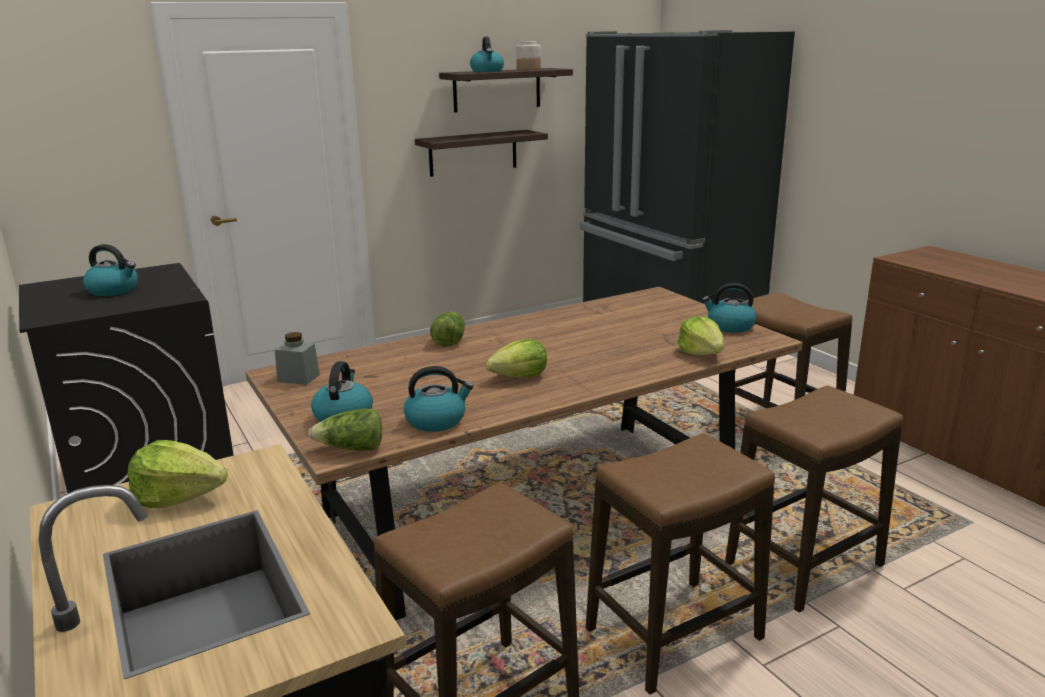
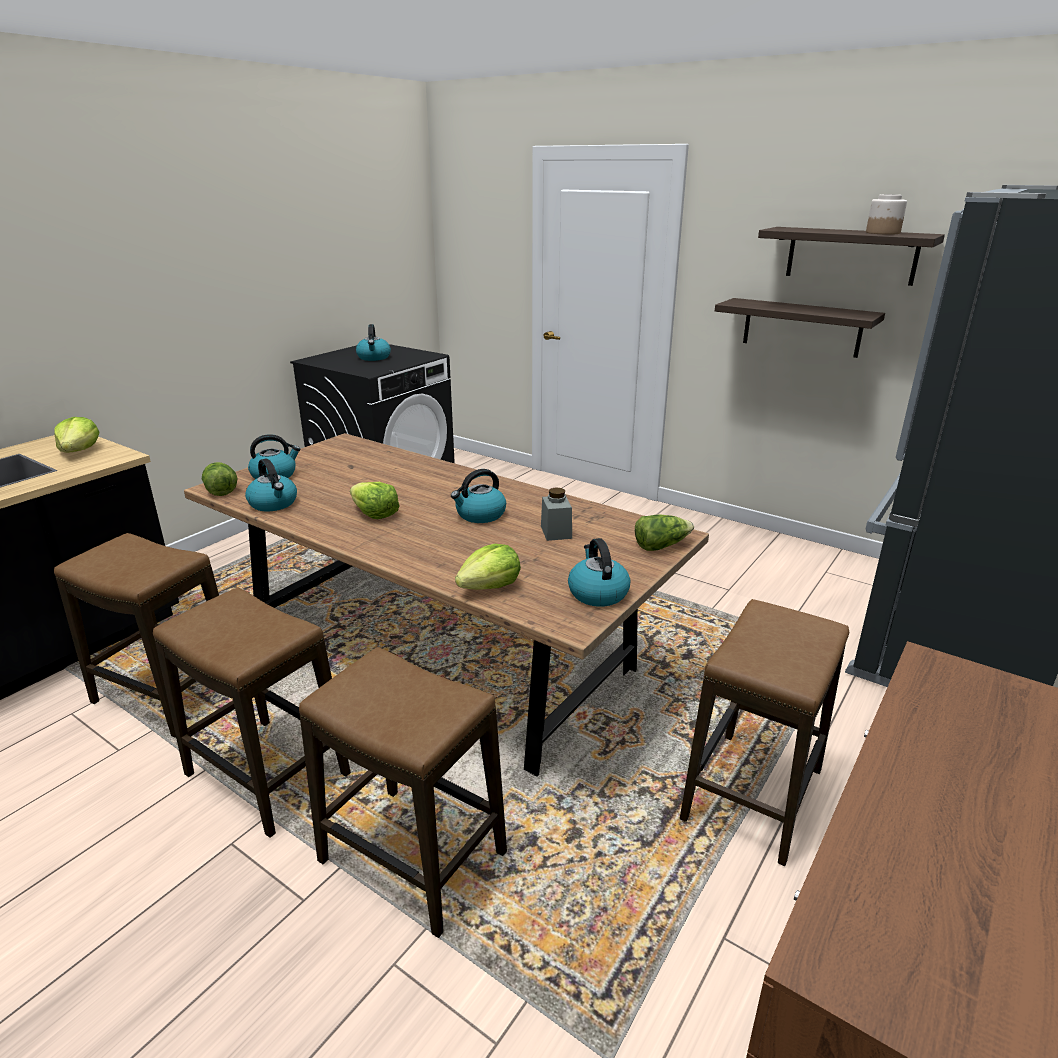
camera: 65 degrees right, 5 degrees up
grey jar [275,332,320,385] -> grey jar moved to [541,487,572,541]
lettuce [430,312,465,346] -> lettuce moved to [635,514,694,551]
kettle [470,36,504,72] -> kettle moved to [451,469,506,523]

